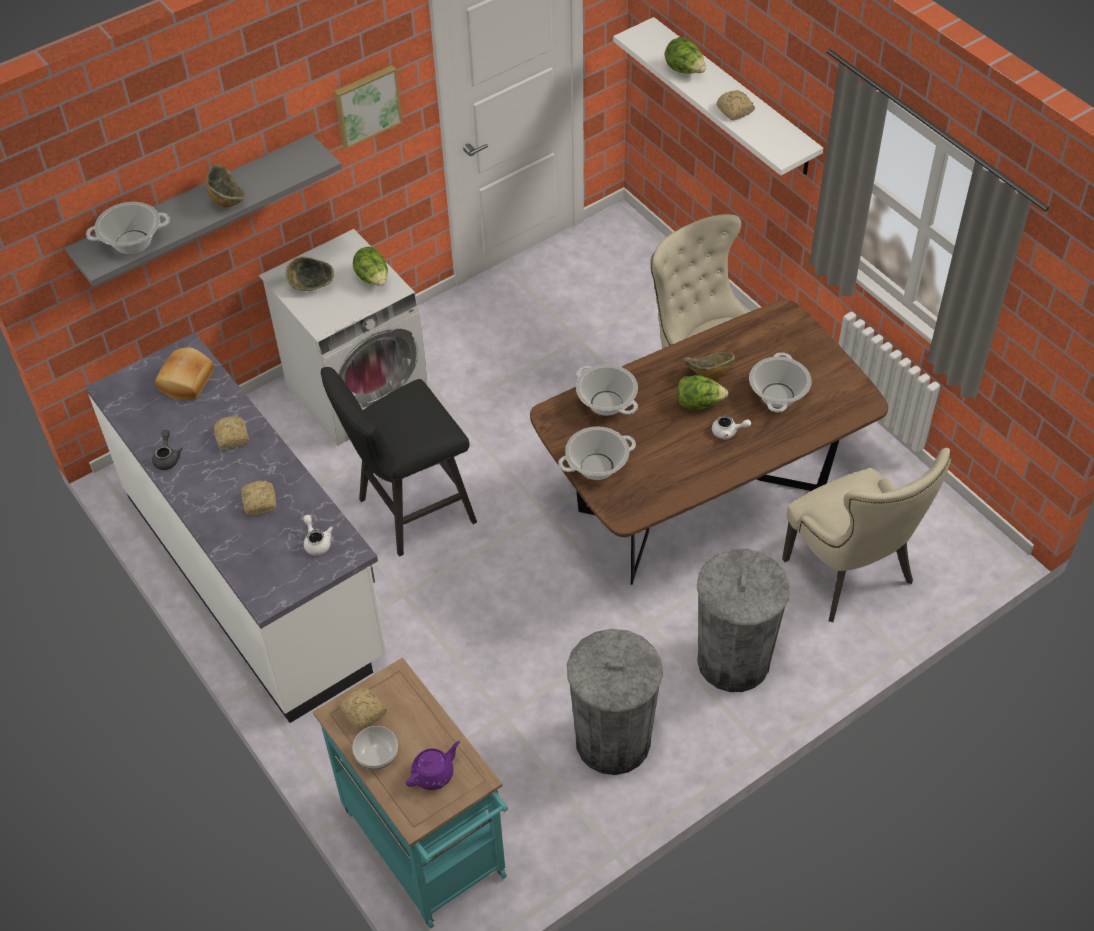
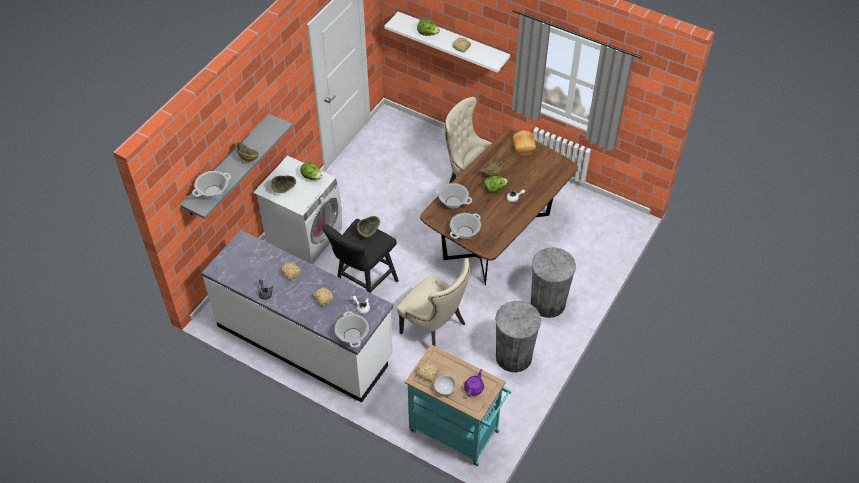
camera: 25 degrees left, 0 degrees up
bread [155,348,213,400] -> bread moved to [513,131,536,155]
picture [334,65,403,149] -> none
cooking pot [749,352,811,412] -> cooking pot moved to [335,311,369,348]
beige chair [782,448,951,622] -> beige chair moved to [397,258,470,346]
none -> bowl [357,216,380,237]

